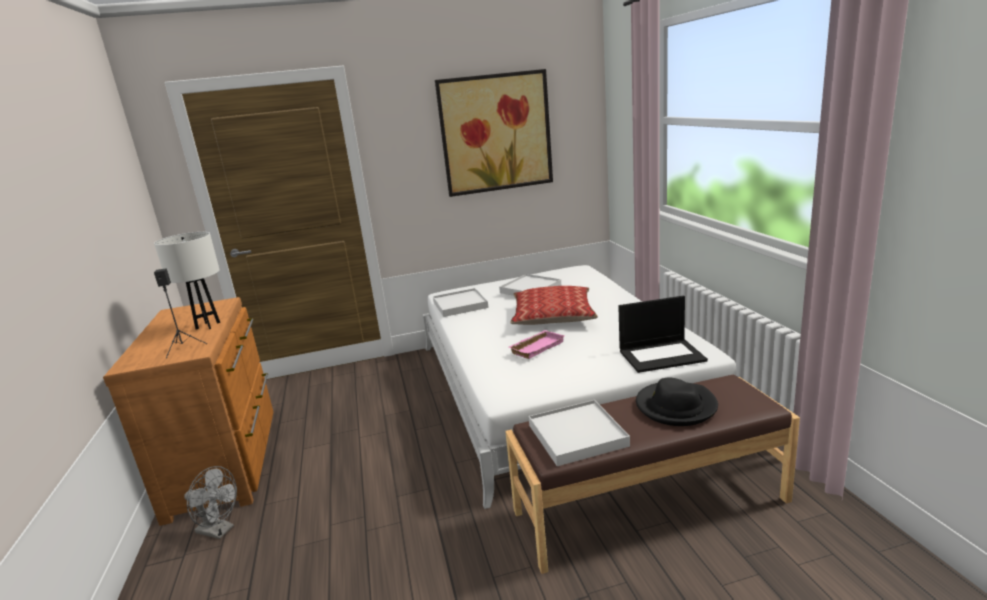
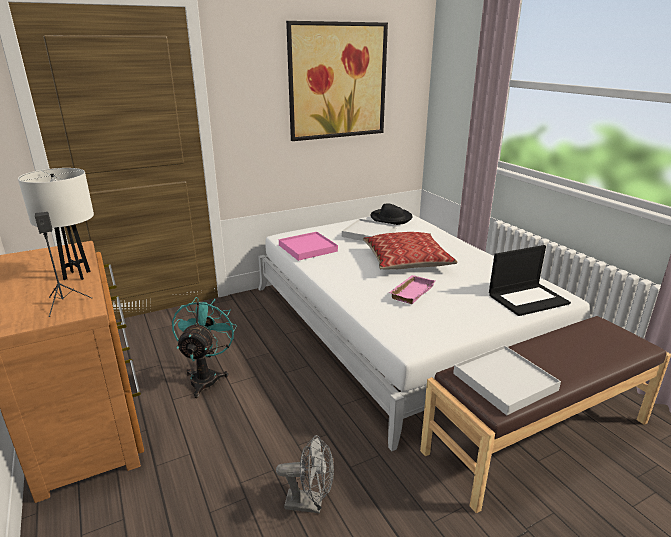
camera: 15 degrees left, 5 degrees up
grey fan [184,466,237,539] -> grey fan moved to [276,435,334,513]
white tray [433,288,489,317] -> pink tray [279,232,338,261]
black hat [636,378,718,426] -> black hat moved to [371,204,413,225]
none -> turquoise fan [172,297,237,398]

